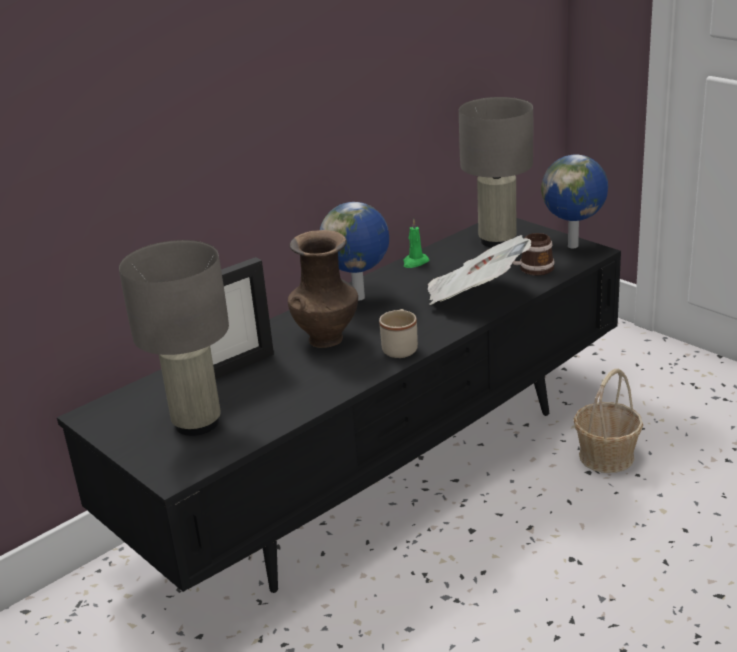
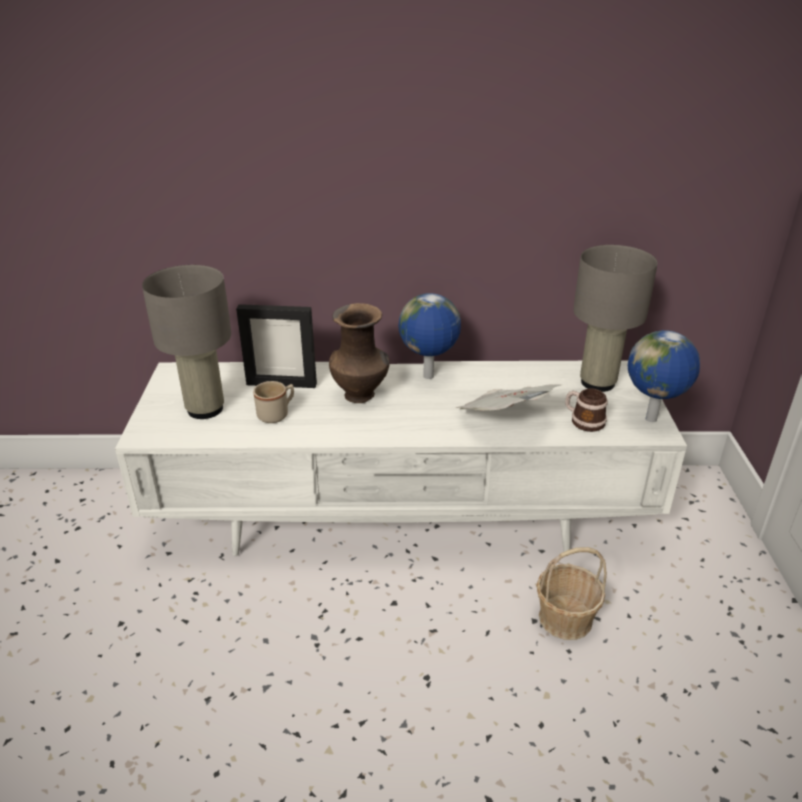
camera: 40 degrees right, 5 degrees up
black tv stand [57,218,621,593] -> white tv stand [115,360,687,556]
beige mug [379,309,418,358] -> beige mug moved to [253,381,294,423]
green candle [403,219,429,268] -> none

